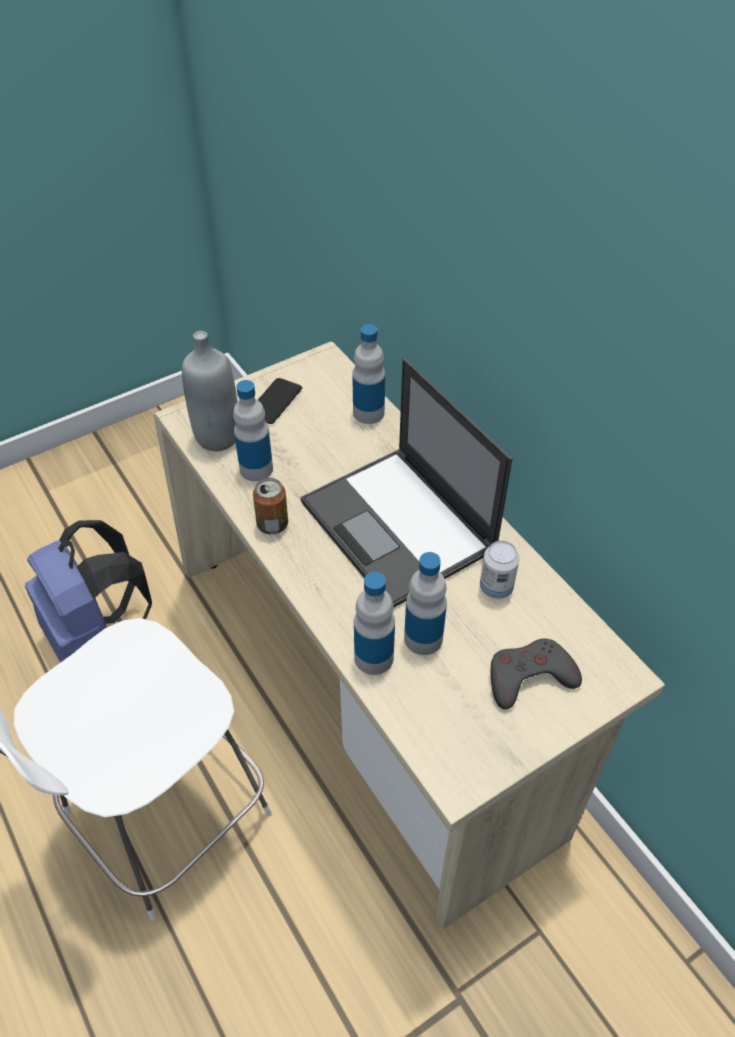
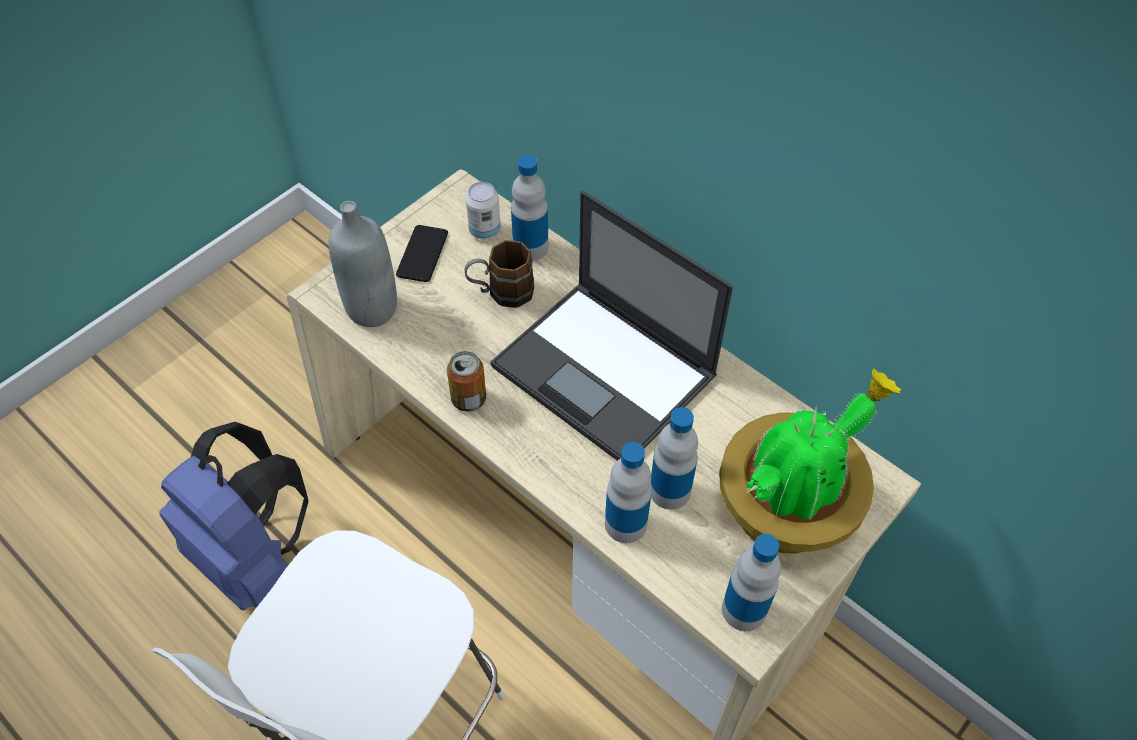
camera: 15 degrees left, 5 degrees up
bottle [233,380,273,481] -> bottle moved to [722,534,781,631]
can [480,541,519,599] -> can moved to [465,182,501,240]
grey game controller [491,638,582,709] -> potted plant [719,369,901,554]
none -> brown mug [464,240,534,308]

